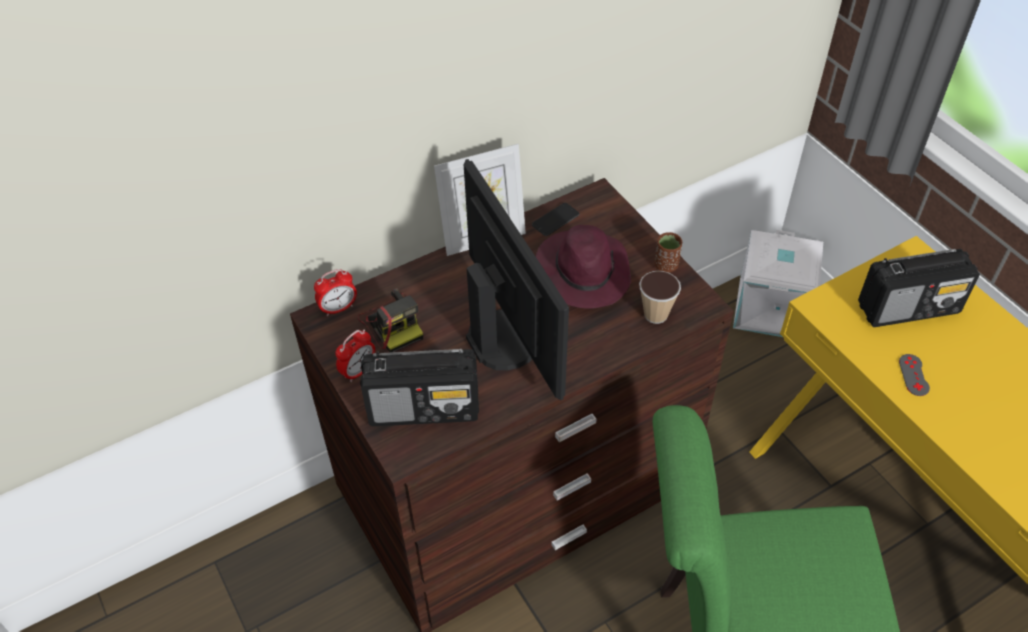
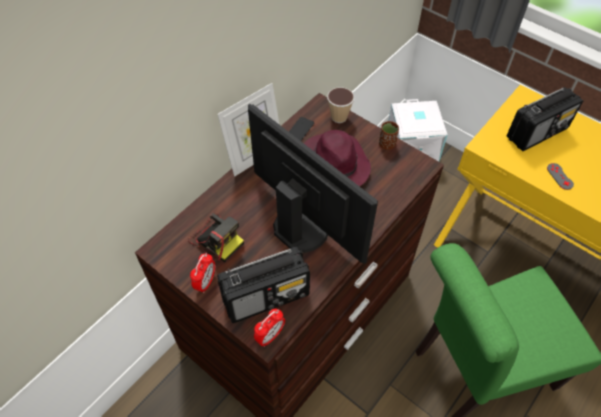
camera: 20 degrees left, 5 degrees up
alarm clock [314,269,357,316] -> alarm clock moved to [254,309,285,347]
cup [639,271,681,324] -> cup moved to [327,87,354,123]

